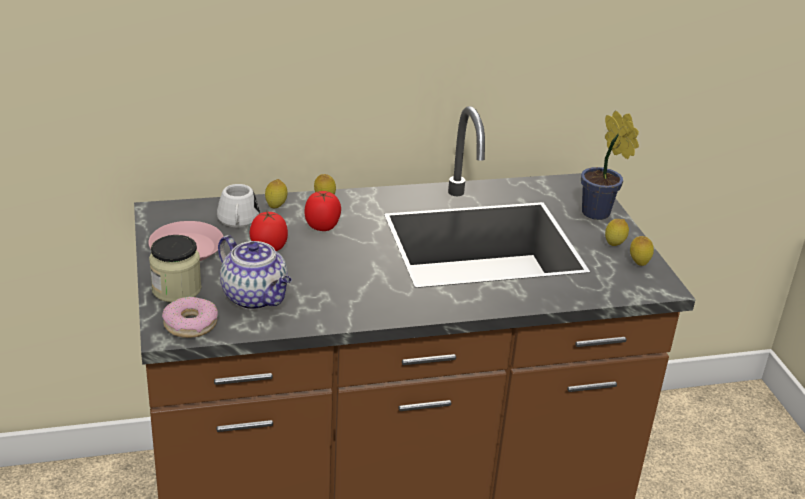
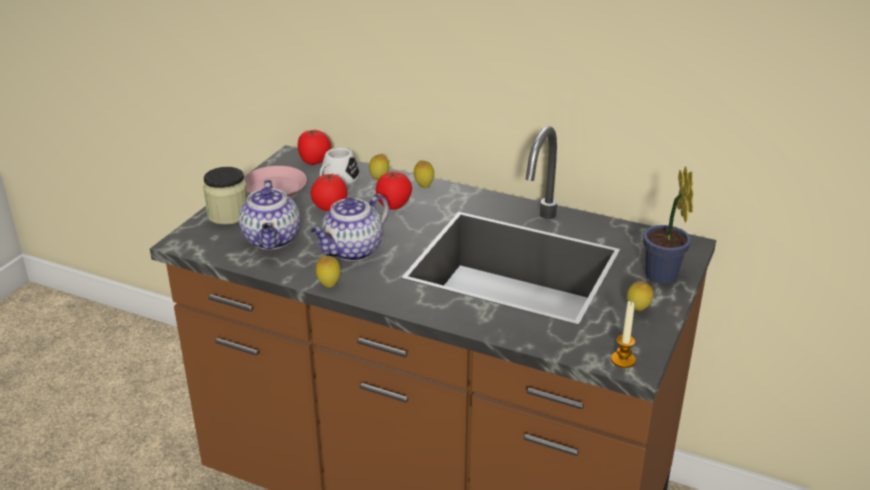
camera: 40 degrees right, 0 degrees up
donut [162,297,218,338] -> none
lemon [630,236,654,266] -> lemon moved to [316,255,341,288]
none -> tomato [297,130,331,165]
none -> teapot [311,194,389,261]
none -> candle [611,301,636,368]

